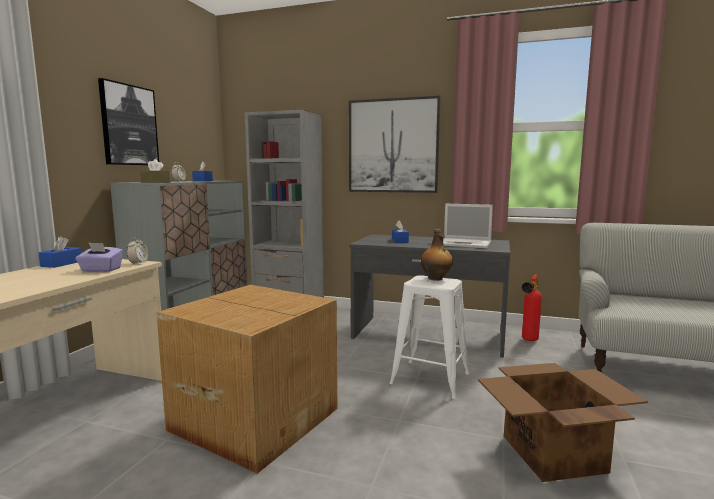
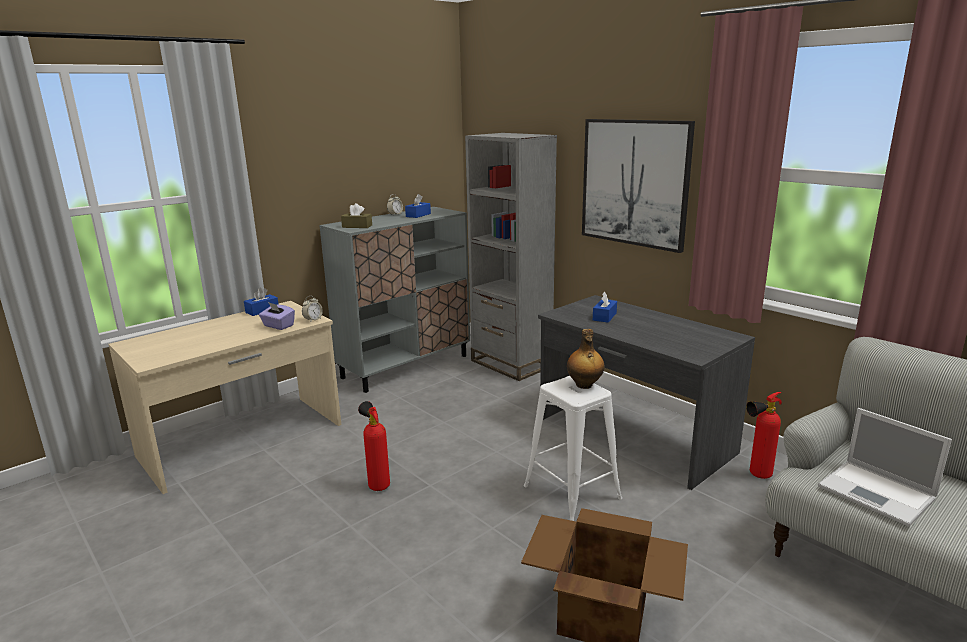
camera: 30 degrees right, 10 degrees up
picture [98,78,159,165] -> none
cardboard box [156,285,337,474] -> fire extinguisher [358,401,390,491]
laptop [443,204,493,248] -> laptop moved to [818,408,952,527]

